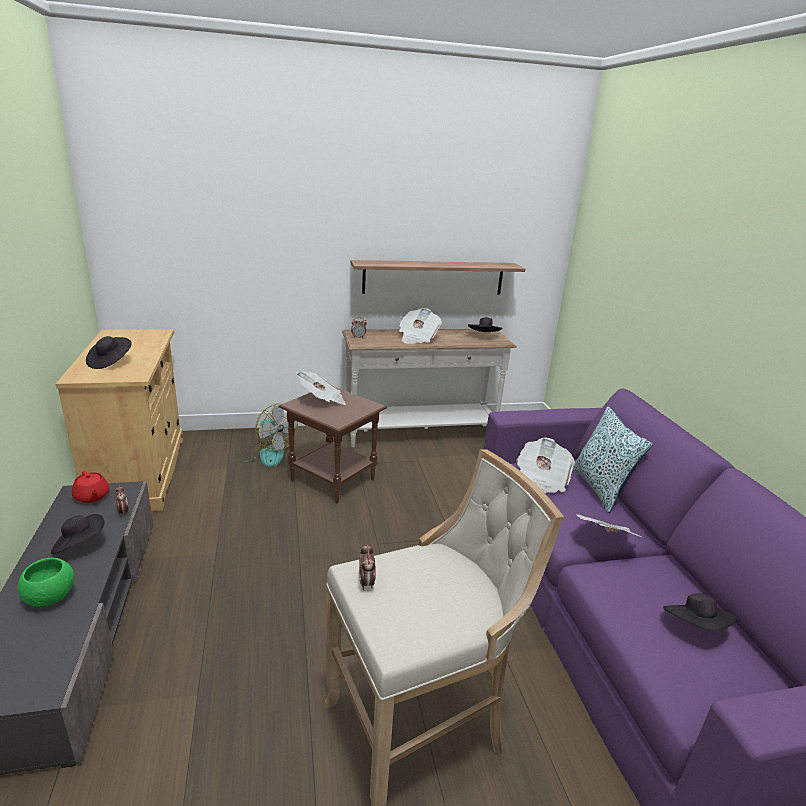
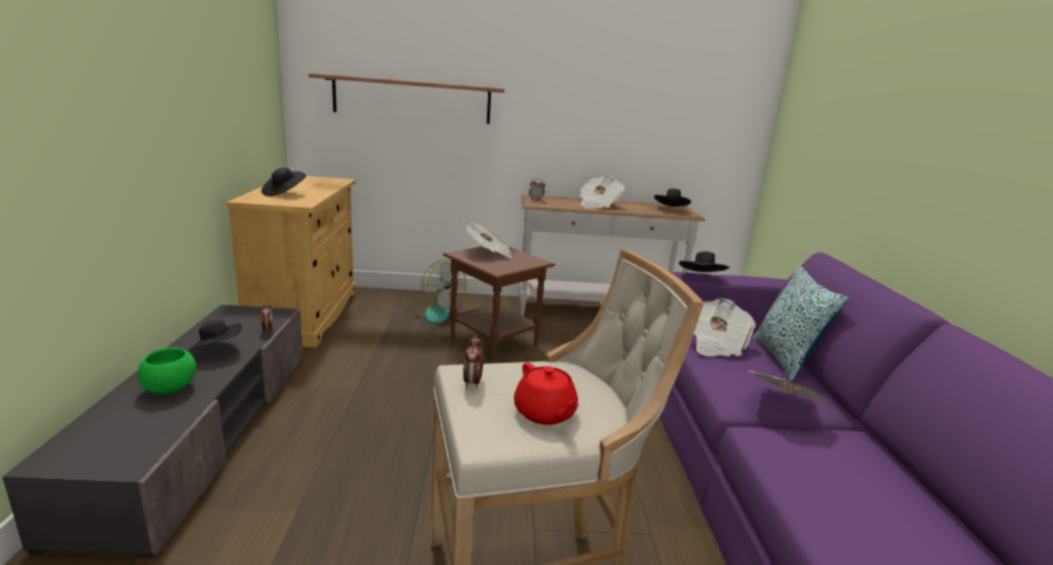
camera: 10 degrees right, 5 degrees down
red teapot [72,471,109,503] -> red teapot moved to [514,362,579,425]
shelf [350,260,525,295] -> shelf moved to [309,73,505,124]
black hat [663,594,737,631] -> black hat moved to [679,251,729,272]

